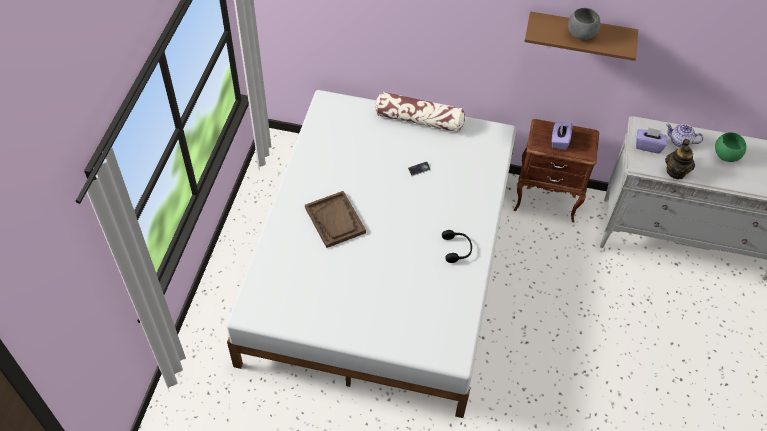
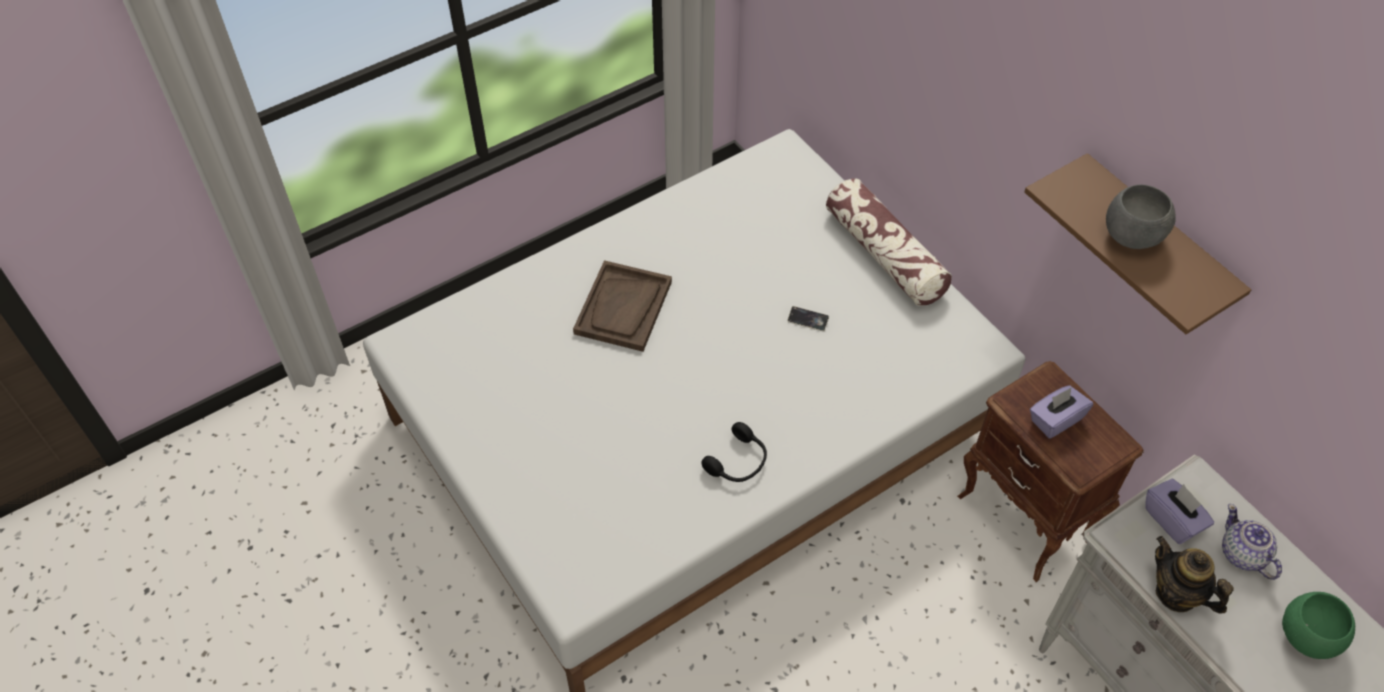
camera: 45 degrees right, 0 degrees up
teapot [665,139,695,179] -> teapot turned 75 degrees clockwise [1155,536,1234,614]

